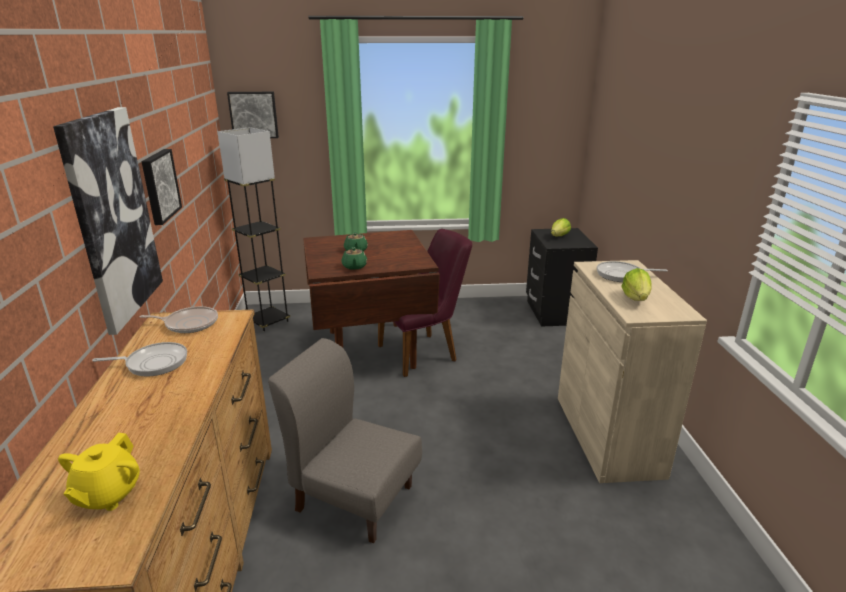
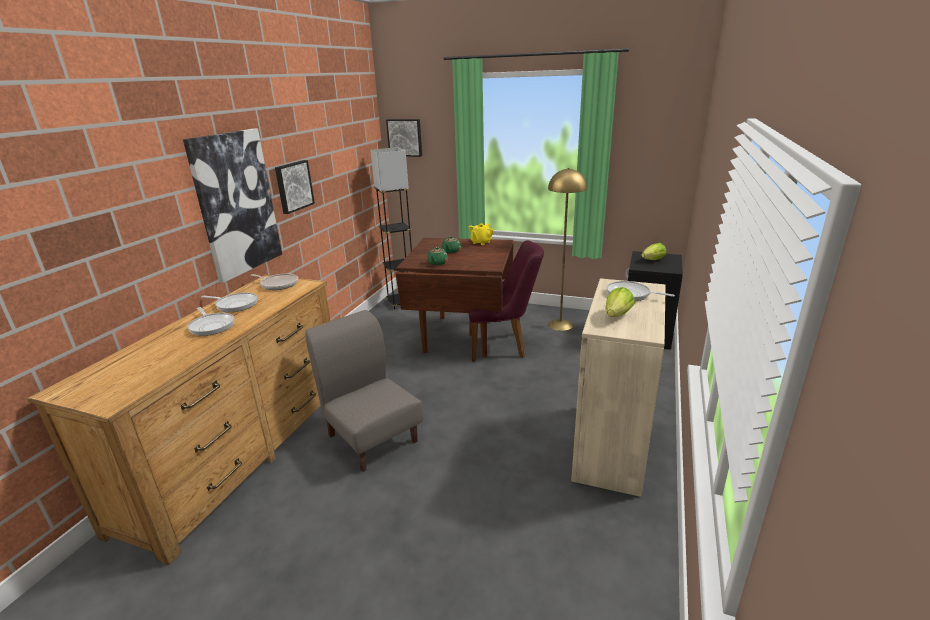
camera: 25 degrees right, 0 degrees up
yellow teapot [58,433,140,511] -> yellow teapot moved to [469,224,494,245]
none -> frying pan [188,307,234,336]
none -> yellow floor lamp [548,168,587,331]

